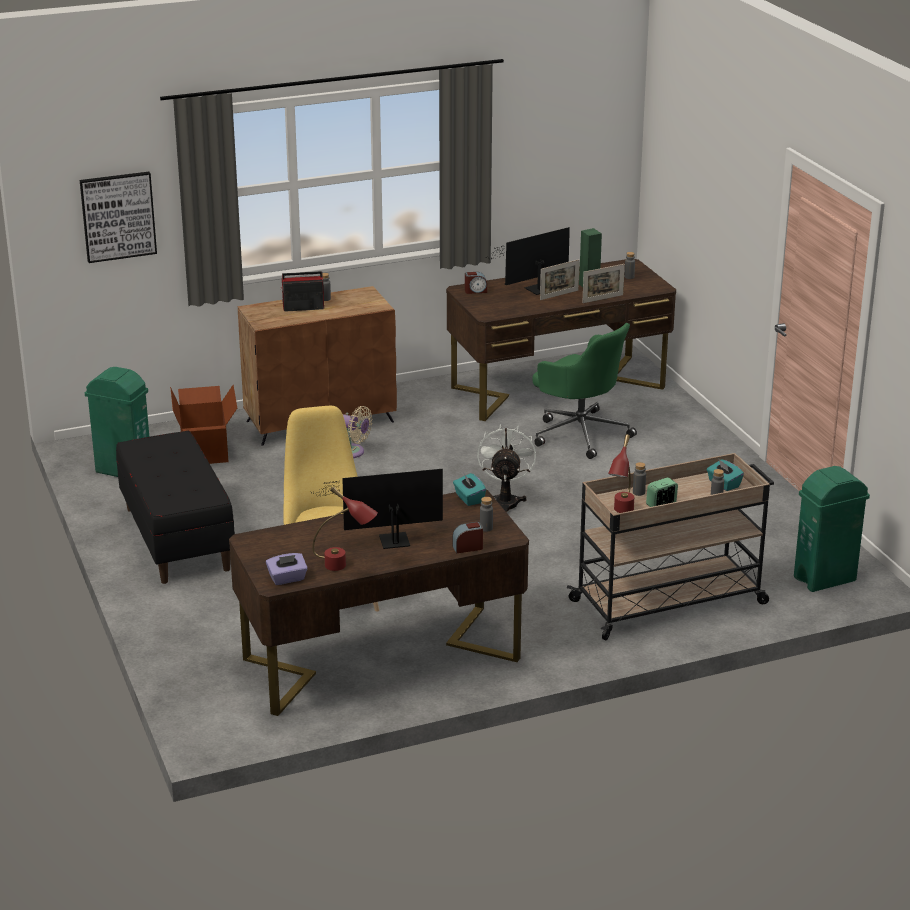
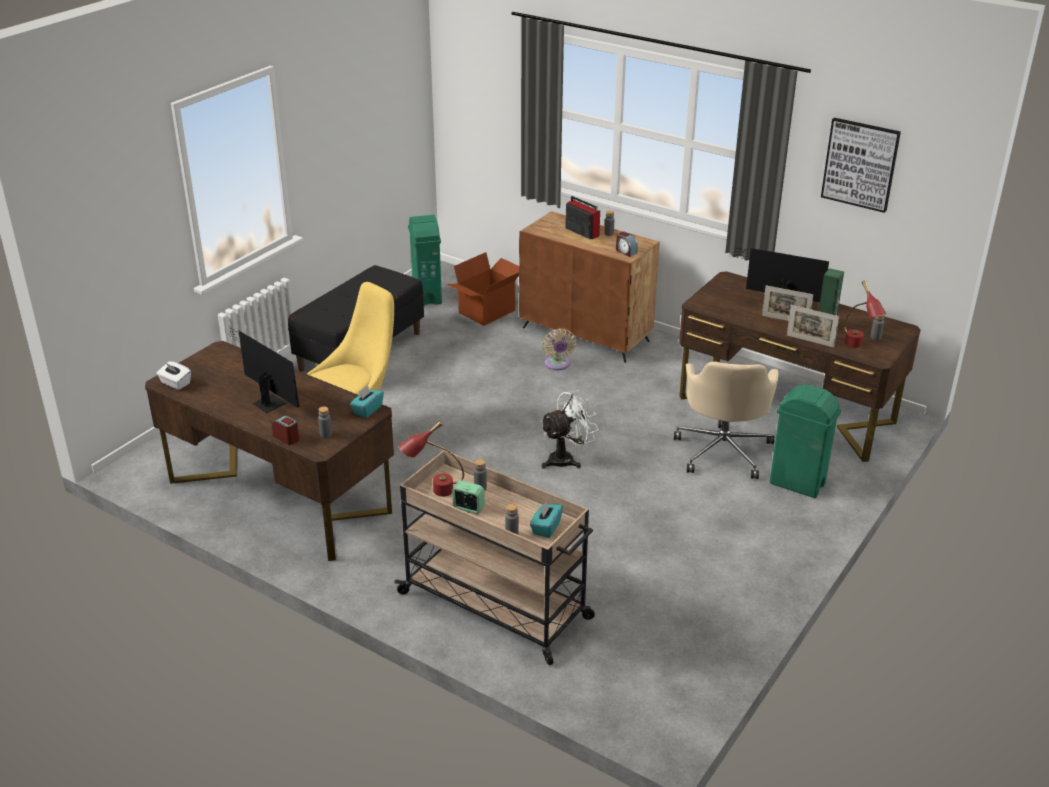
camera: 55 degrees right, 5 degrees up
picture [80,172,157,263] -> picture moved to [821,118,901,213]
purple tissue box [266,553,308,585] -> white tissue box [156,361,191,390]
red table lamp [312,487,378,571] -> red table lamp moved to [844,281,886,348]
alarm clock [465,272,487,294] -> alarm clock moved to [616,232,638,257]
green office chair [532,323,637,459] -> beige office chair [674,362,779,479]
green trash can [794,466,870,592] -> green trash can moved to [770,384,841,498]

